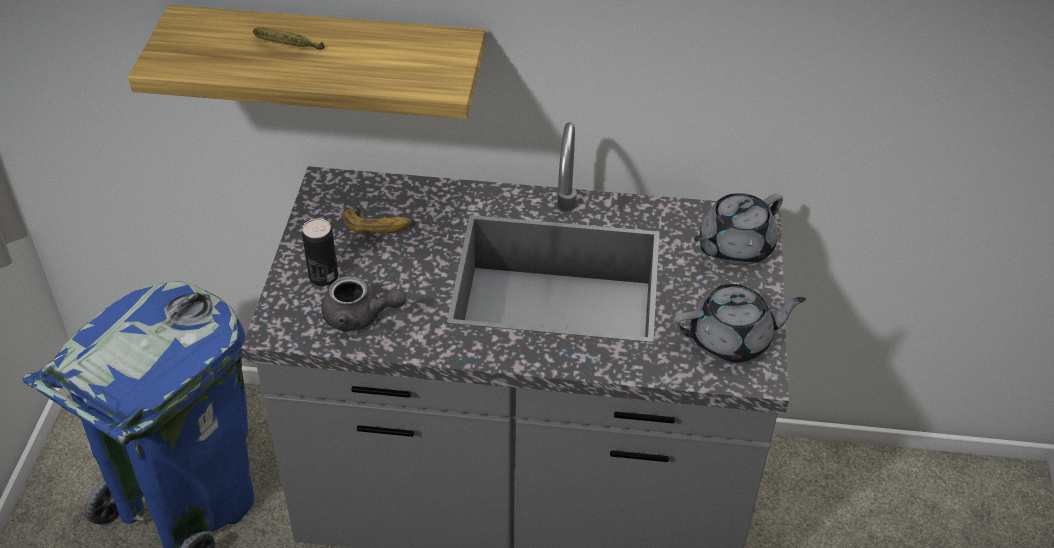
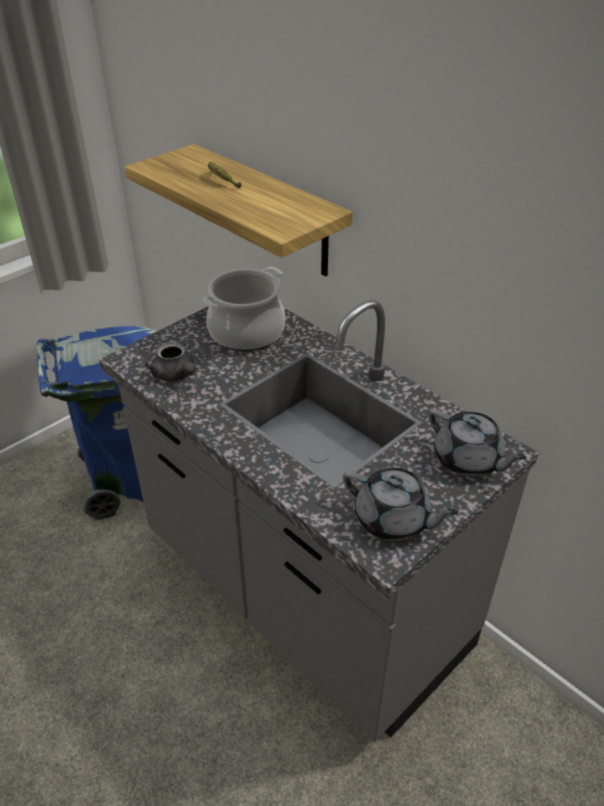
camera: 40 degrees right, 5 degrees down
can [302,218,338,286] -> none
banana [343,206,412,234] -> cooking pot [203,267,285,351]
grey teapot [694,193,783,265] -> grey teapot turned 135 degrees counterclockwise [428,409,527,477]

